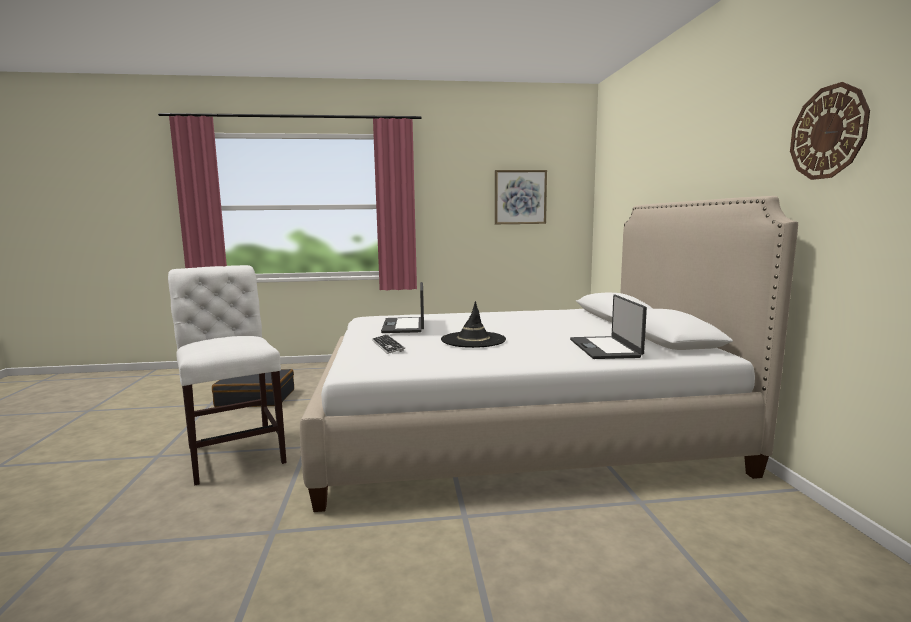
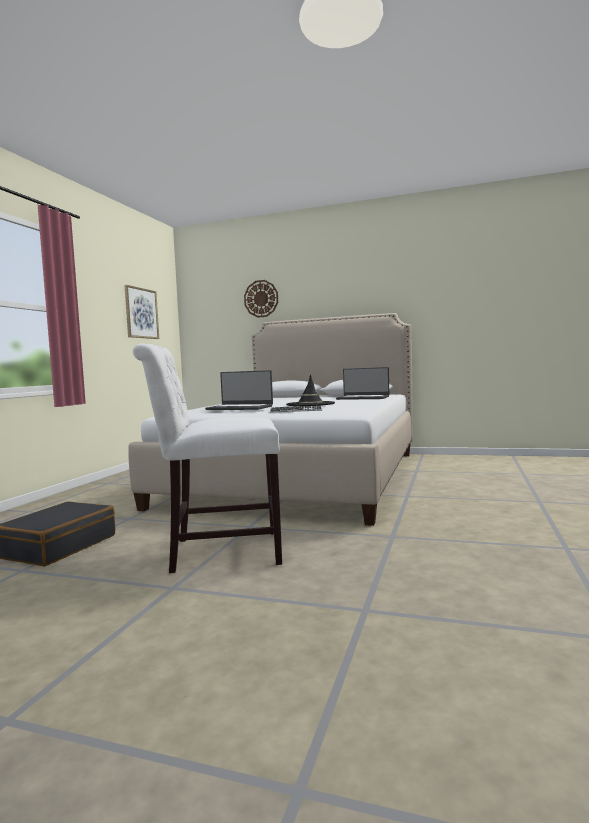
camera: 65 degrees left, 5 degrees down
wall clock [790,82,870,180] -> wall clock moved to [244,280,278,318]

